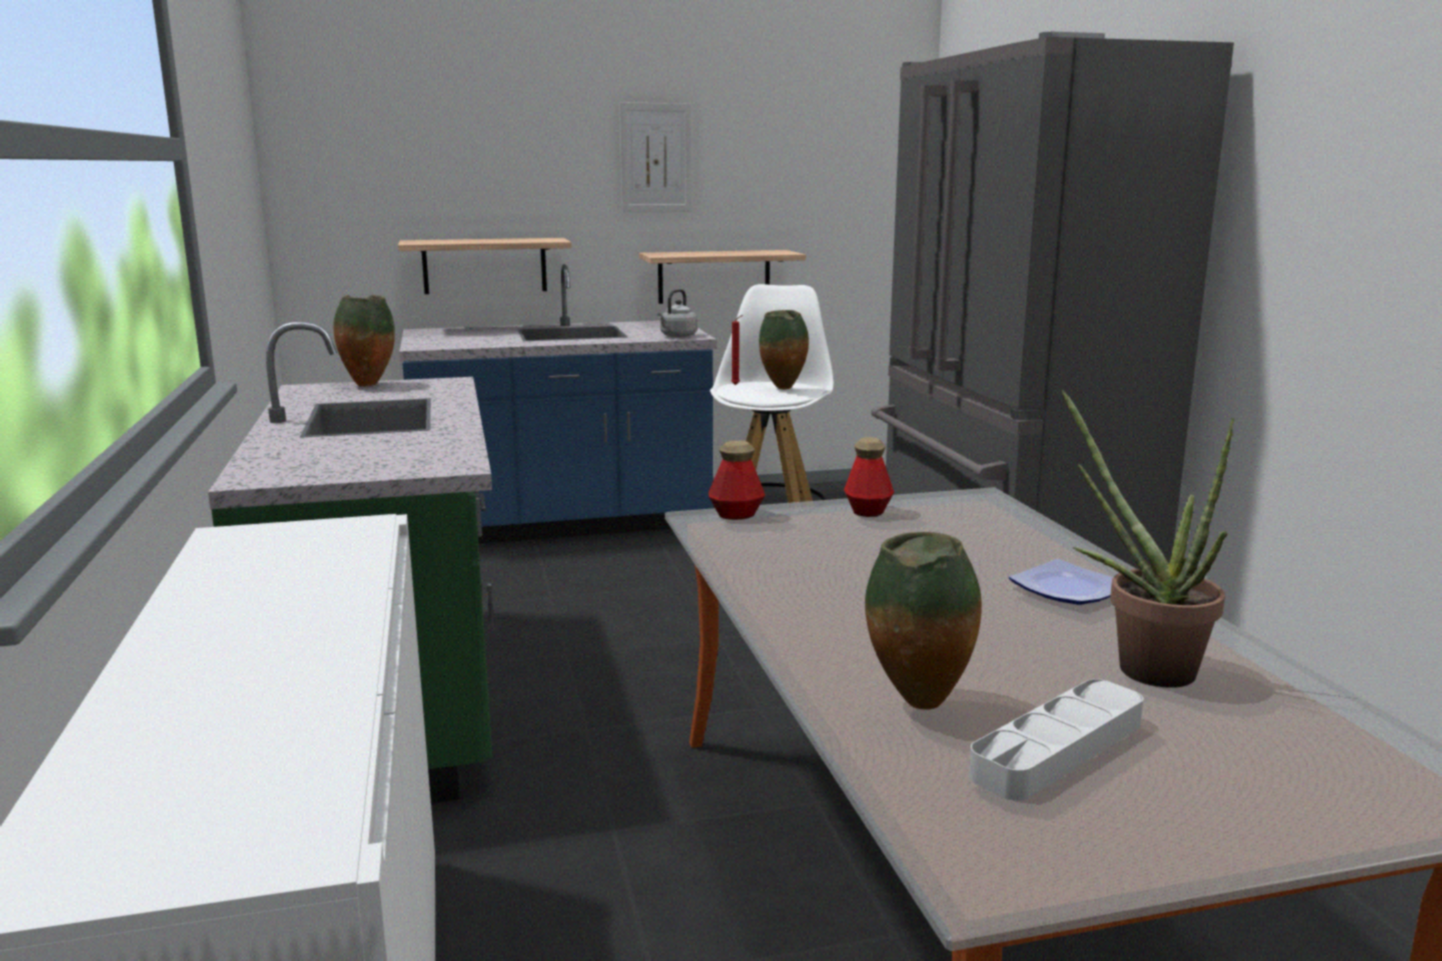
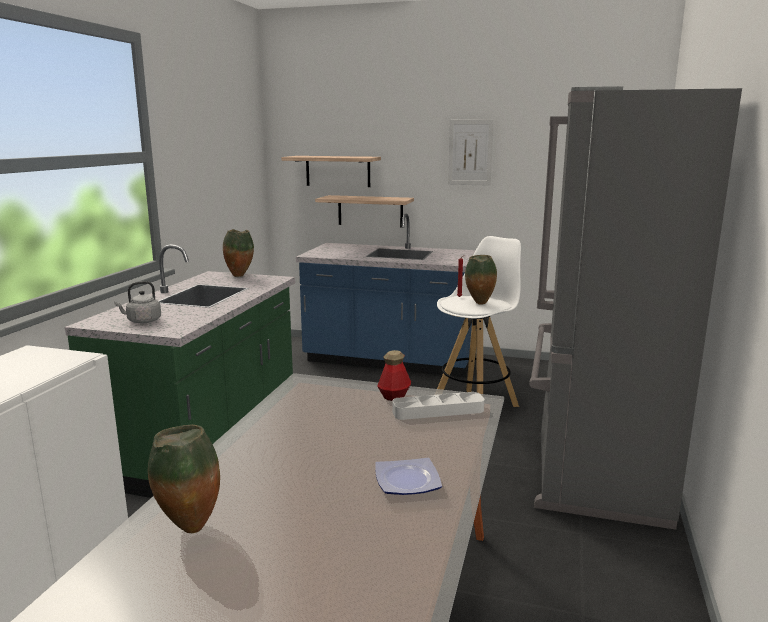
camera: 30 degrees right, 0 degrees up
shelf [639,250,806,304] -> shelf moved to [281,156,381,187]
grey kettle [658,289,698,338] -> grey kettle moved to [115,281,161,323]
bottle [708,441,765,520] -> none
grey tray [969,679,1144,800] -> grey tray moved to [392,392,484,420]
potted plant [1061,390,1234,688] -> none

